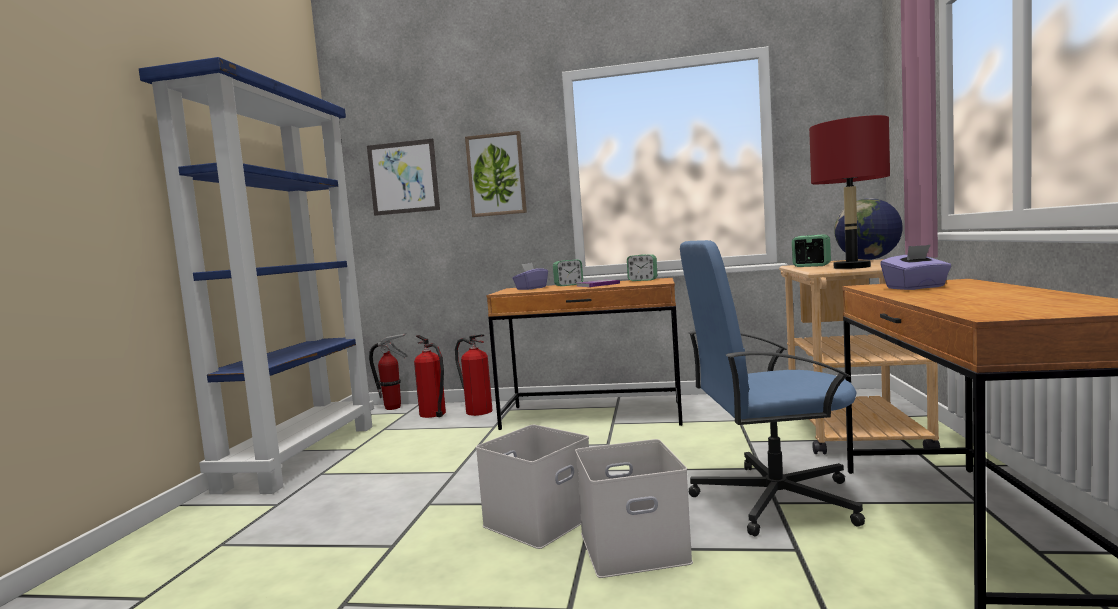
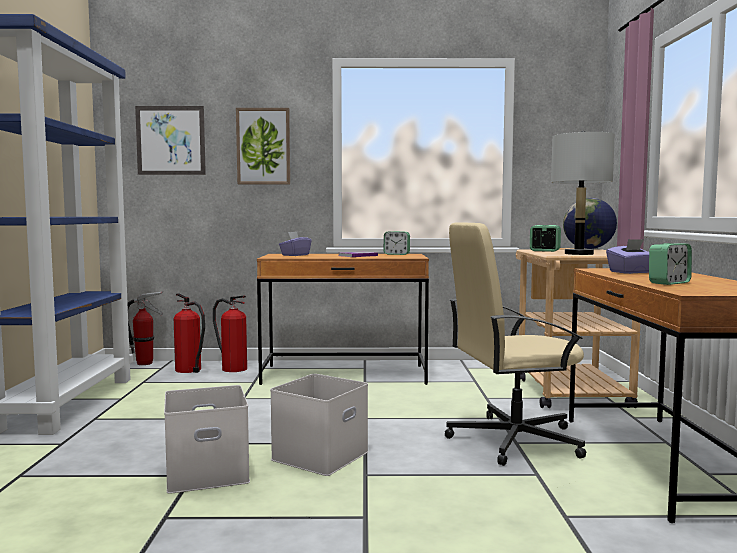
camera: 10 degrees left, 0 degrees up
alarm clock [553,259,583,286] -> alarm clock moved to [649,243,692,285]
white storage box [575,439,693,578] -> white storage box moved to [164,385,250,494]
blue office chair [680,240,865,536] -> beige office chair [445,222,586,466]
red table lamp [809,115,890,269] -> grey table lamp [551,131,615,255]

